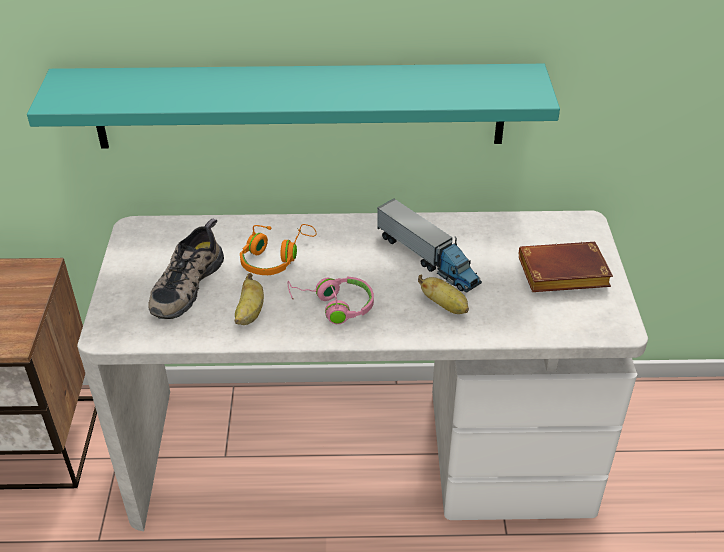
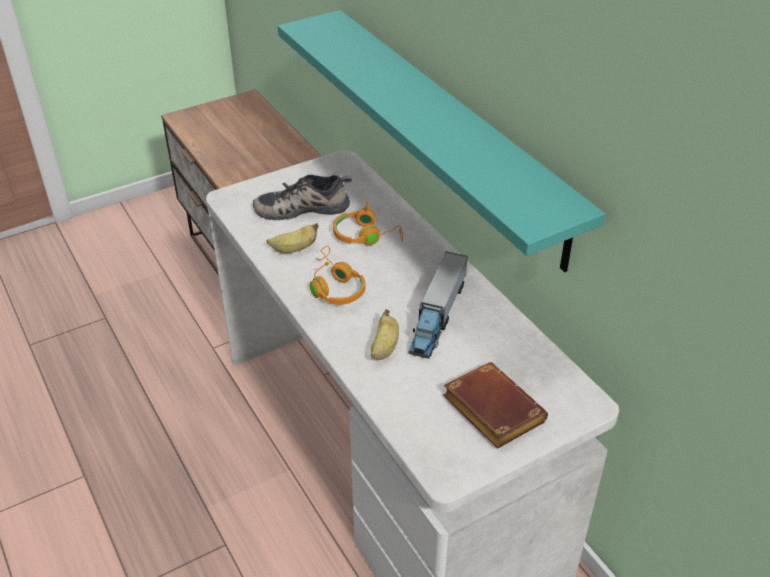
camera: 60 degrees right, 0 degrees up
pink headphones [288,277,374,324] -> orange headphones [310,246,365,305]

